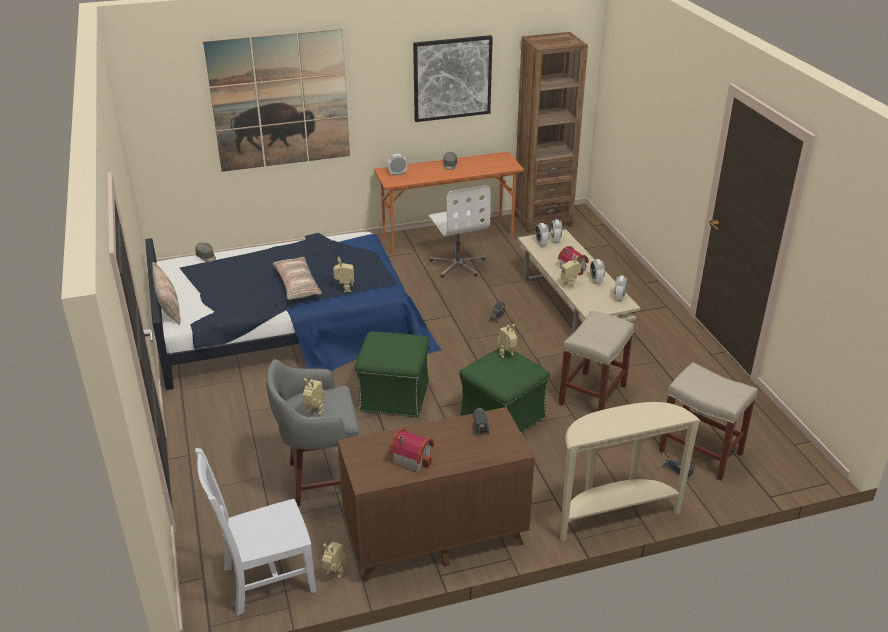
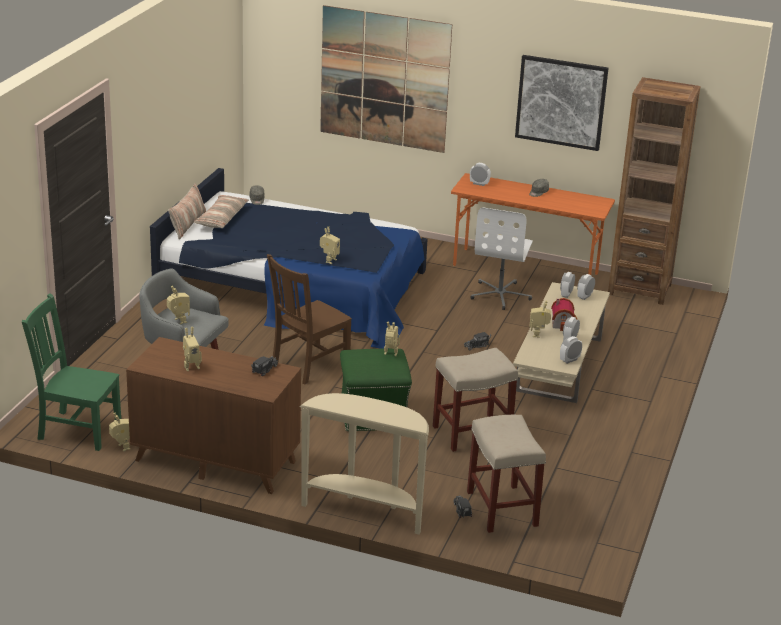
camera: 35 degrees right, 5 degrees down
white chair [195,448,316,616] -> green chair [22,294,121,451]
pillow [273,257,322,300] -> pillow moved to [194,195,249,228]
green ottoman [355,331,429,417] -> brown chair [267,254,352,384]
toy house [389,429,434,472] -> toy robot [183,327,202,371]

